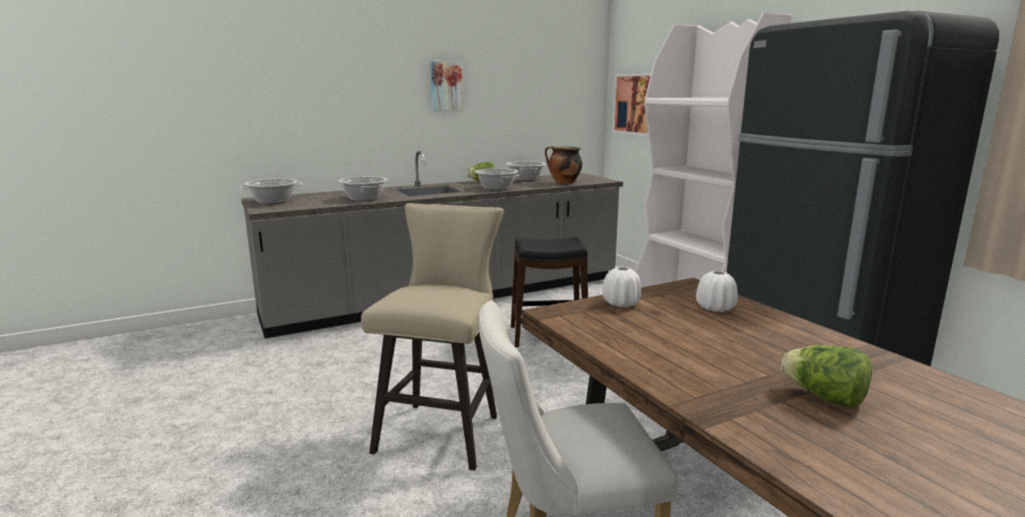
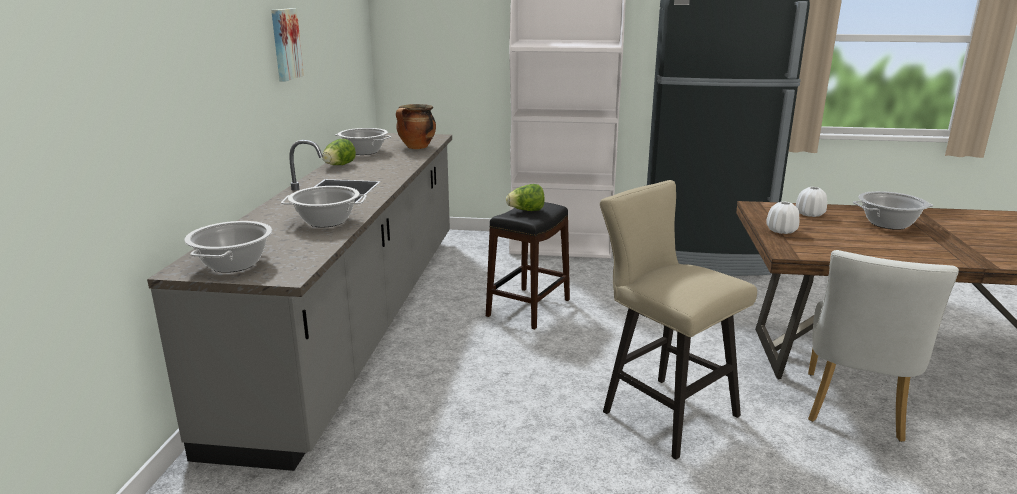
camera: 55 degrees left, 5 degrees up
cooking pot [474,168,520,190] -> cooking pot moved to [853,191,933,230]
picture [612,73,651,136] -> none
lettuce [781,345,872,408] -> lettuce moved to [506,184,544,211]

